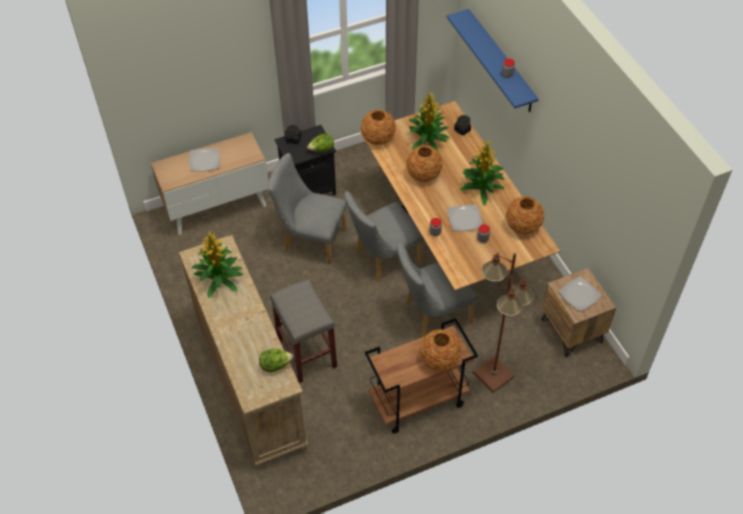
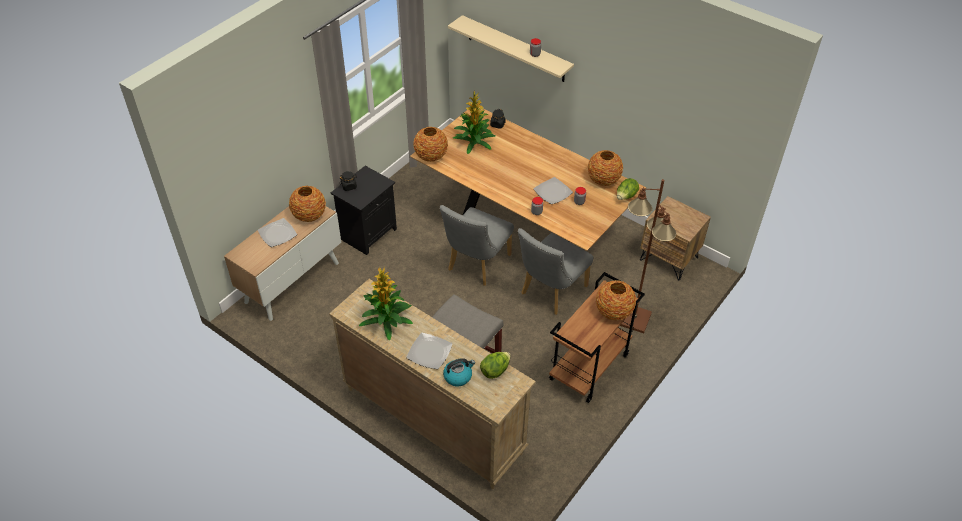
camera: 30 degrees left, 5 degrees down
grey chair [268,153,347,265] -> none
lettuce [307,133,334,152] -> lettuce moved to [617,178,639,200]
vase [406,145,442,182] -> vase moved to [289,186,326,222]
blue shelf [447,9,539,112] -> beige shelf [448,15,574,82]
potted plant [459,140,505,205] -> none
plate [559,276,602,311] -> plate moved to [406,333,452,369]
none -> kettle [443,358,475,386]

